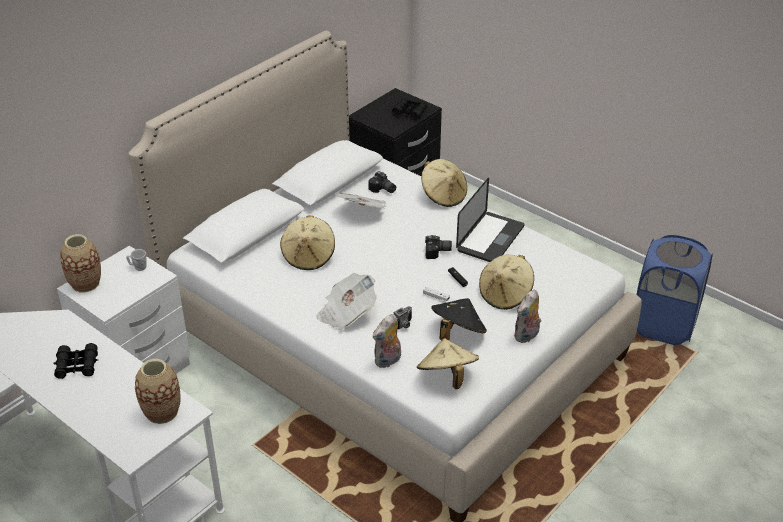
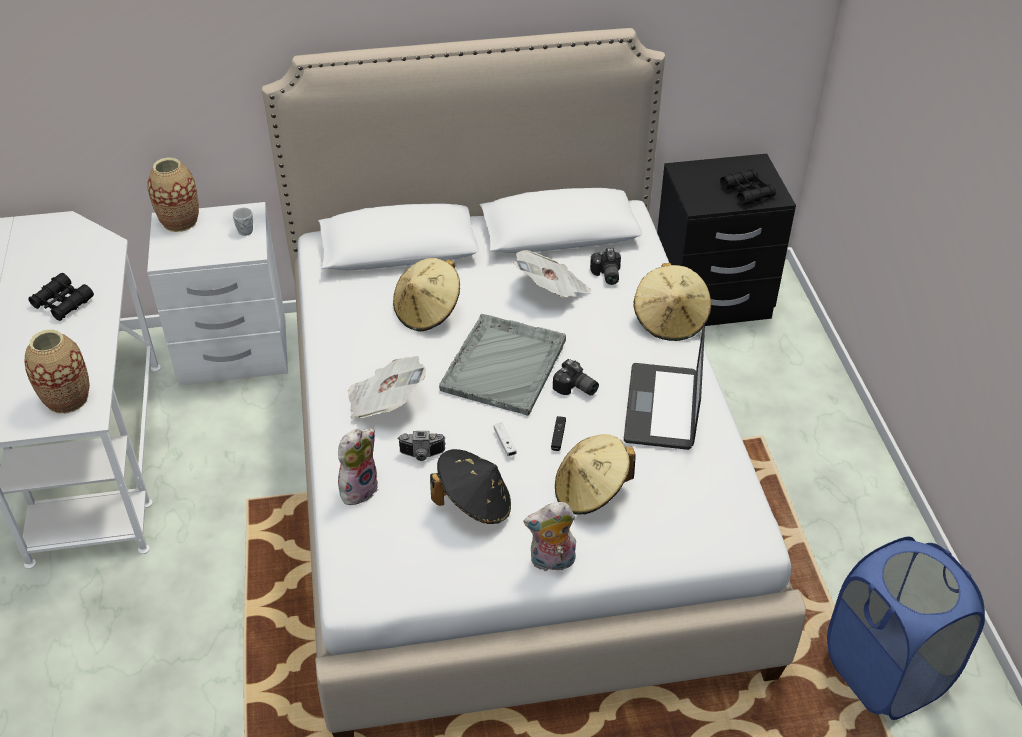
camera: 40 degrees right, 5 degrees up
plush toy [373,314,401,368] -> plush toy turned 135 degrees clockwise [338,428,378,505]
beige hat [417,338,479,389] -> none
laptop [456,178,524,262] -> laptop turned 120 degrees clockwise [624,322,705,450]
none -> grey tray [439,314,566,415]

